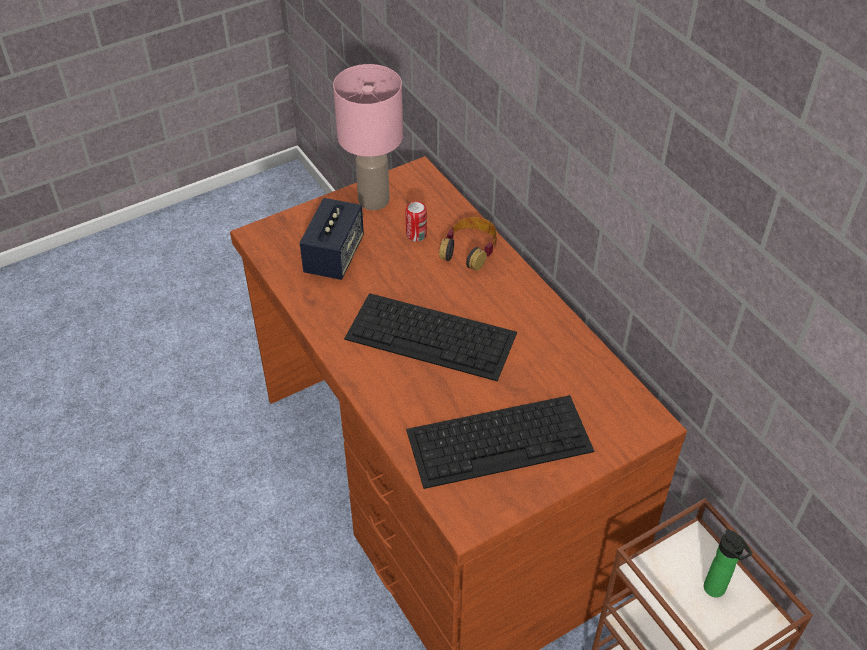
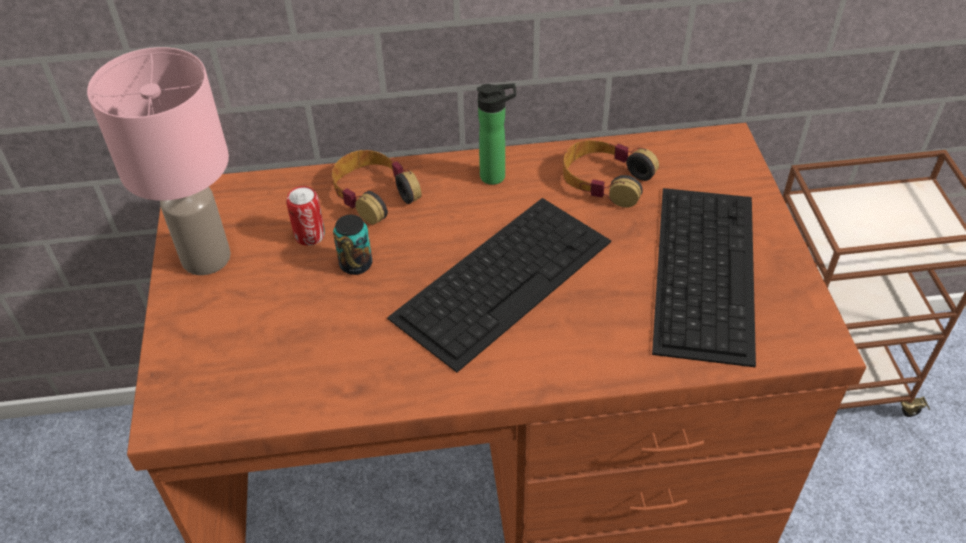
camera: 65 degrees left, 0 degrees up
speaker [300,198,364,280] -> none
bottle [704,529,753,597] -> bottle moved to [477,84,516,185]
none -> can [333,215,372,275]
none -> headphones [563,140,659,208]

